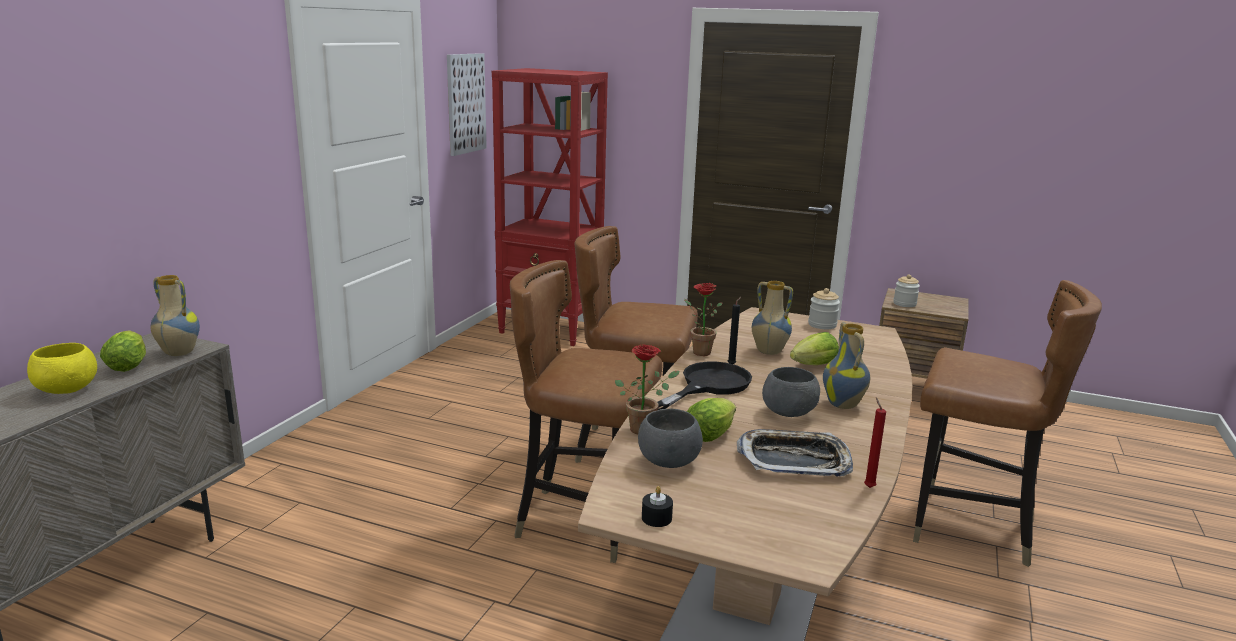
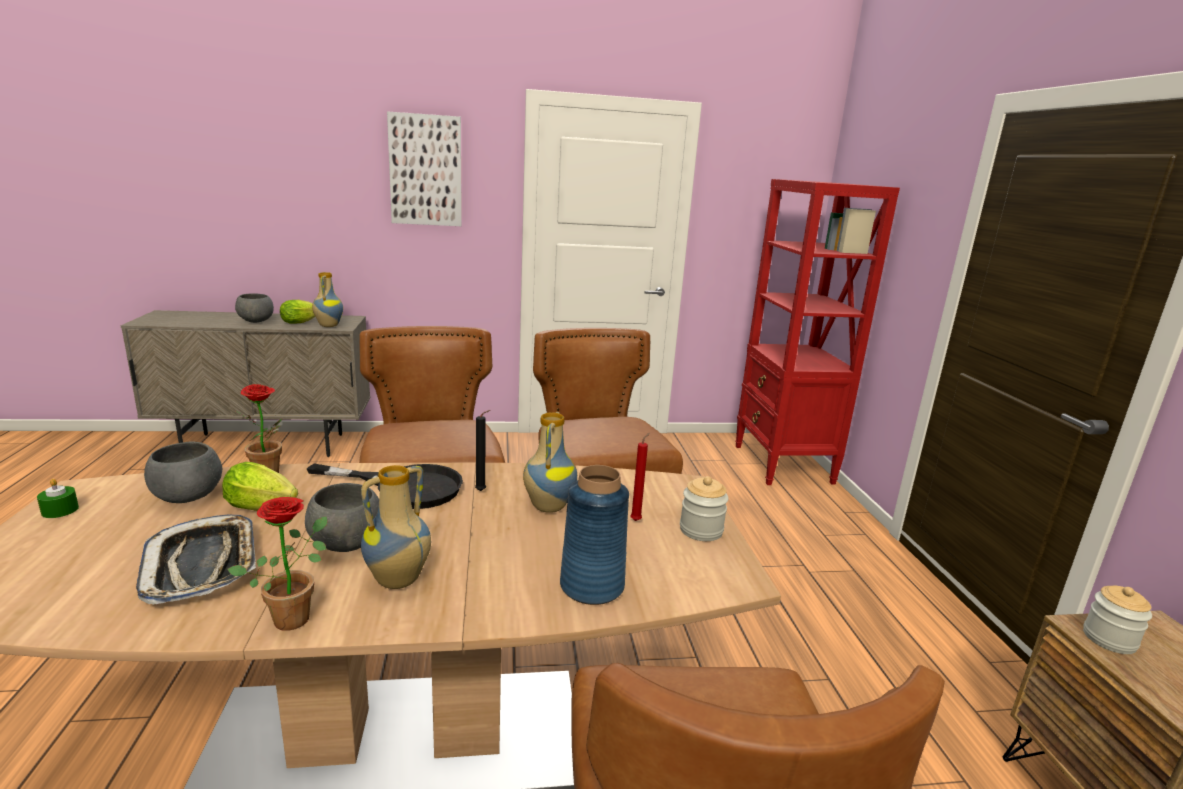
camera: 60 degrees right, 0 degrees up
yellow bowl [27,343,97,394] -> grey bowl [235,293,274,323]
picture [447,53,487,156] -> picture moved to [387,111,462,226]
black candle [642,486,673,527] -> green candle [37,478,79,518]
potted plant [684,283,722,356] -> potted plant moved to [228,497,328,631]
lettuce [790,332,839,365] -> none
red candle [864,398,886,488] -> red candle moved to [630,433,650,521]
none -> blue vase [560,465,629,605]

